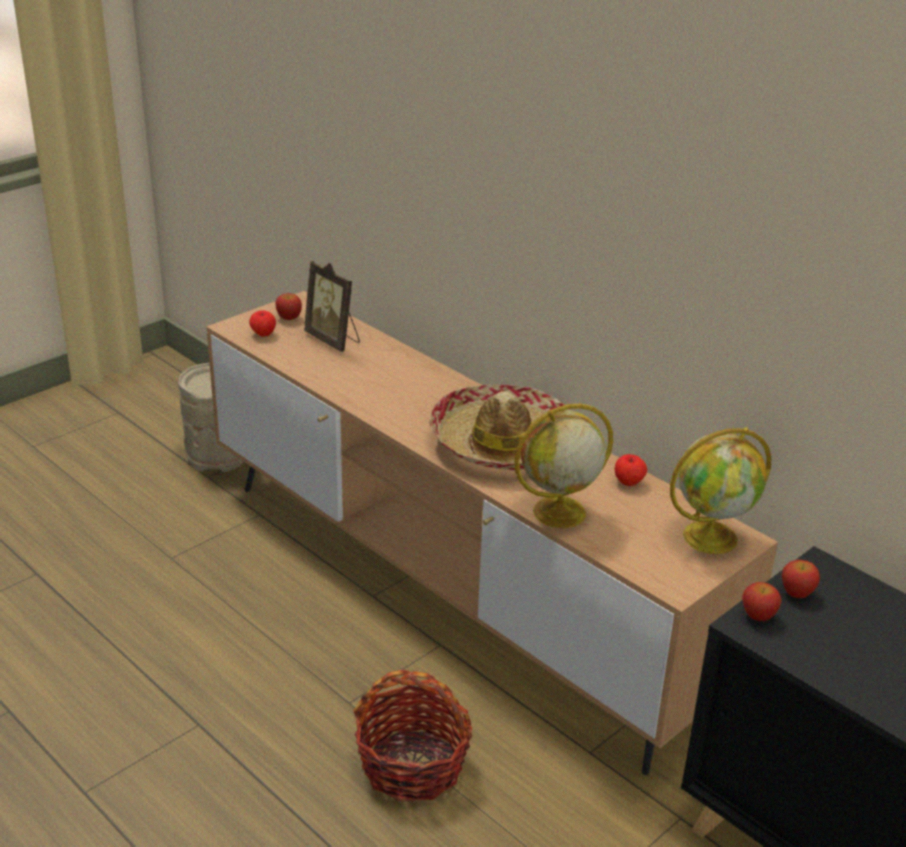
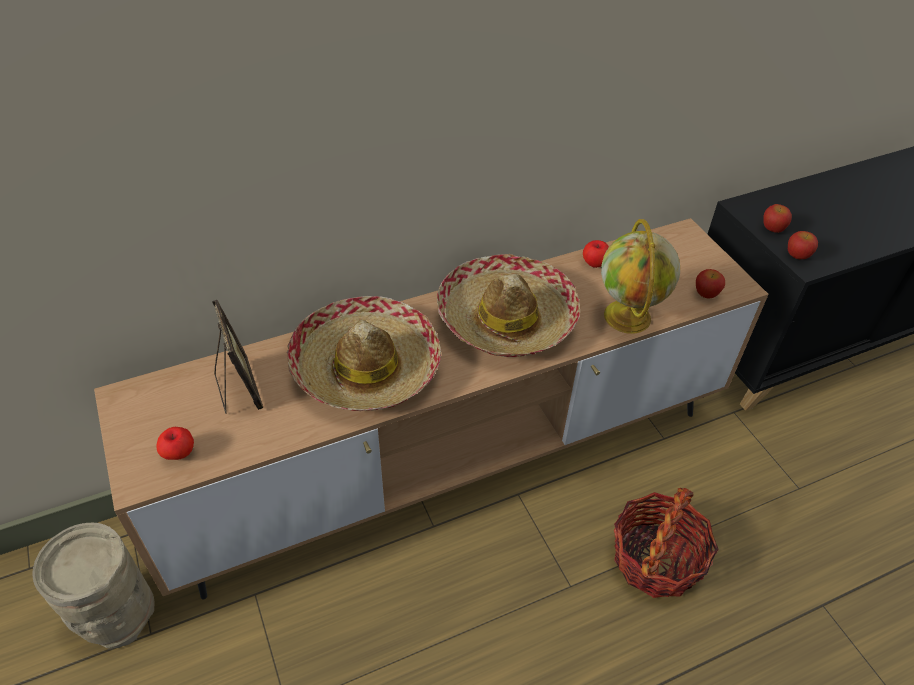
camera: 70 degrees left, 15 degrees up
apple [275,293,302,320] -> apple moved to [696,269,725,299]
picture frame [304,261,360,352] -> picture frame turned 90 degrees counterclockwise [212,300,263,414]
globe [670,427,772,554] -> none
none -> hat [287,296,441,411]

